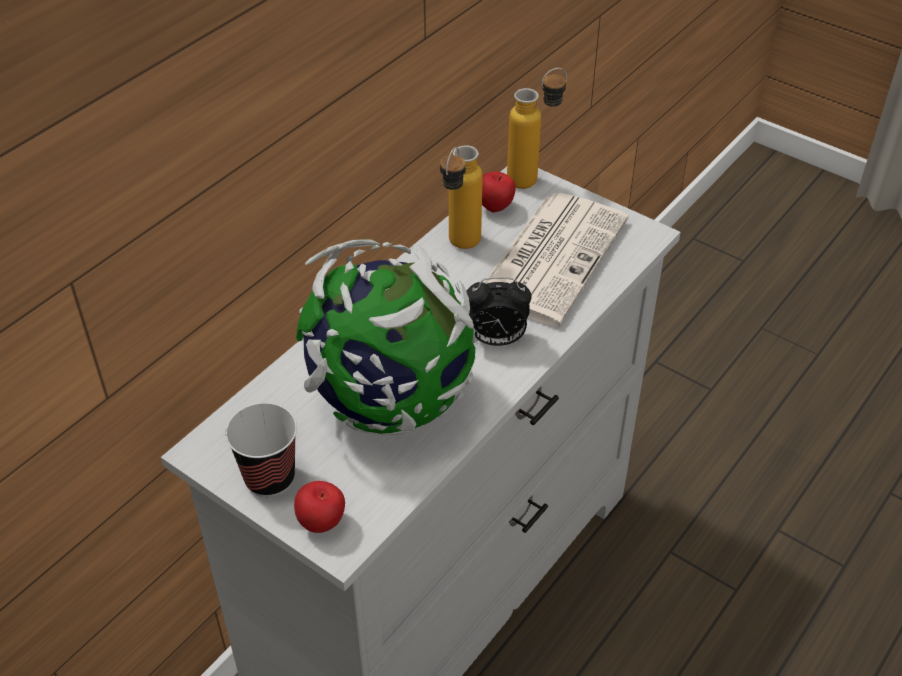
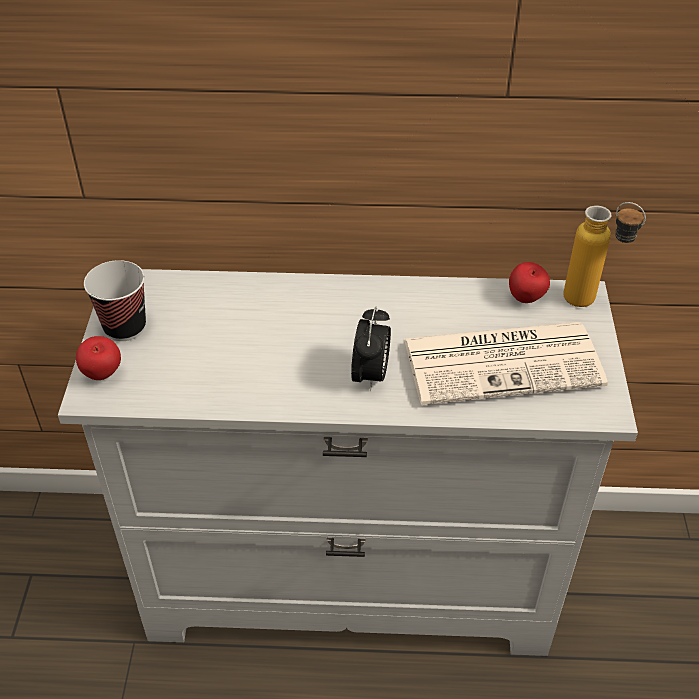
camera: 55 degrees right, 0 degrees up
globe [296,239,476,435] -> none
bottle [440,145,483,249] -> none
alarm clock [466,277,532,346] -> alarm clock turned 135 degrees counterclockwise [351,306,391,392]

